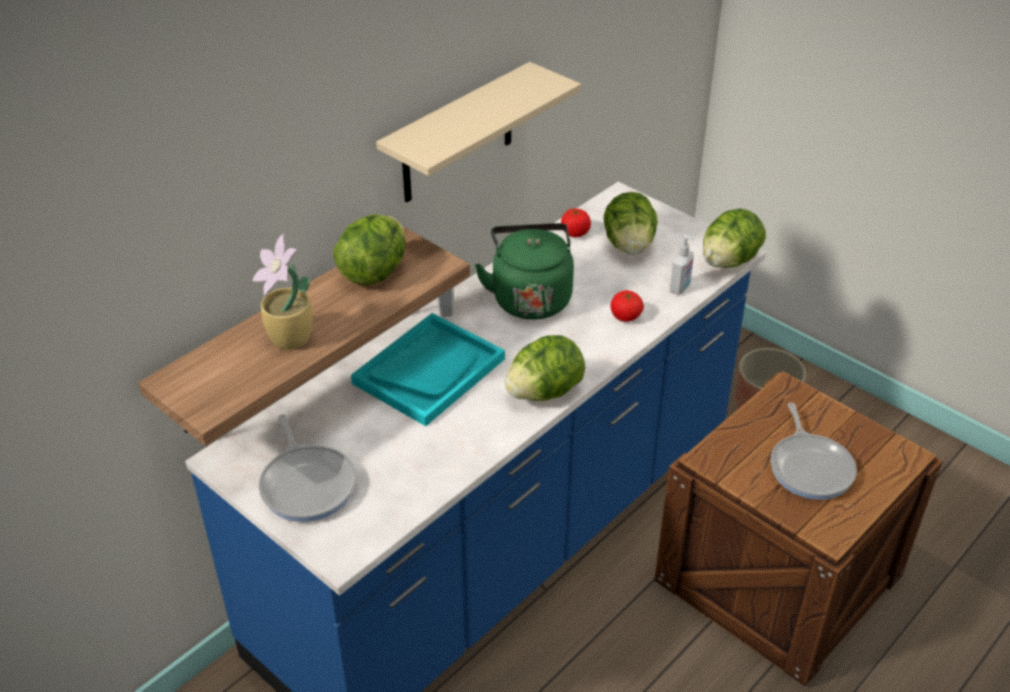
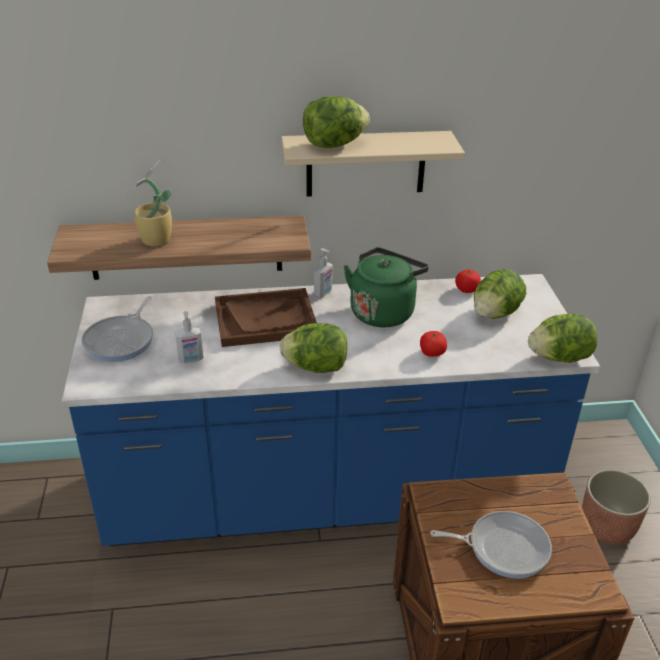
camera: 40 degrees right, 5 degrees down
lettuce [333,214,406,286] -> lettuce moved to [303,96,370,148]
turquoise tray [351,313,505,426] -> brown tray [215,288,317,347]
soap dispenser [670,234,695,295] -> soap dispenser moved to [175,311,203,363]
frying pan [771,402,857,500] -> frying pan turned 120 degrees counterclockwise [430,511,552,578]

